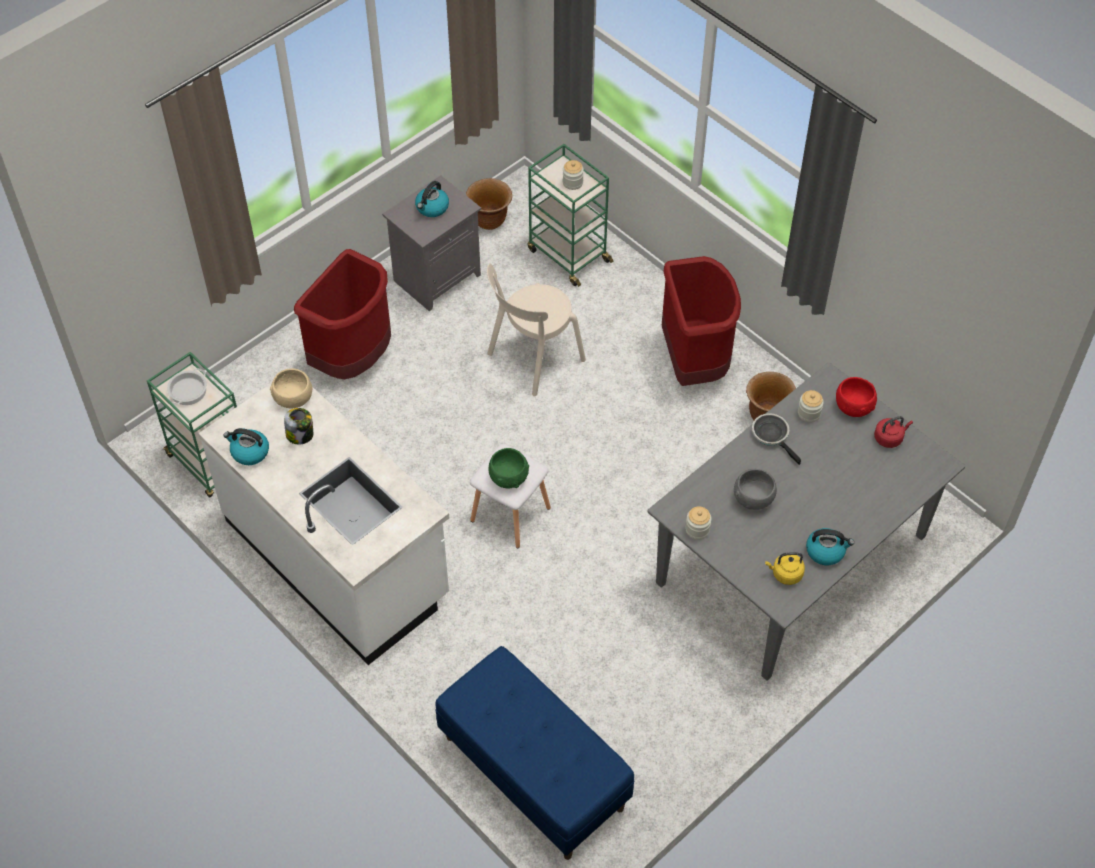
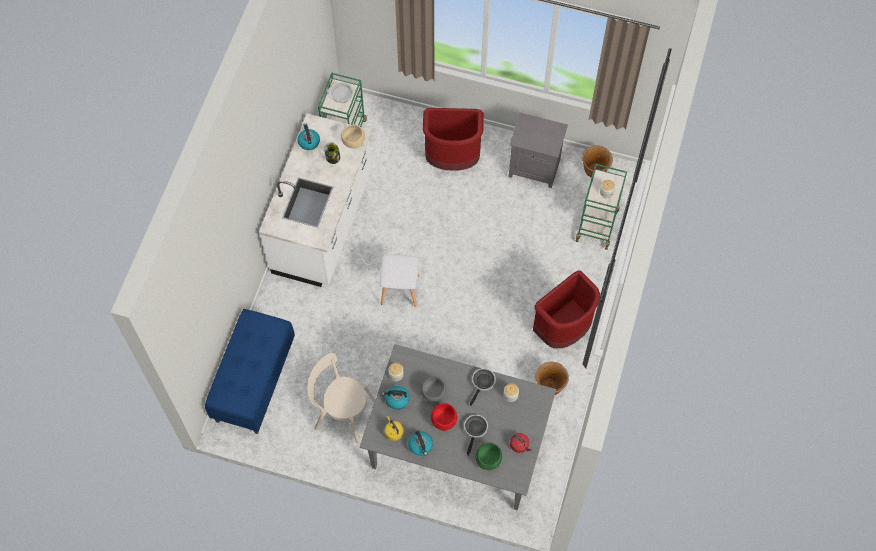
camera: 60 degrees right, 10 degrees up
kettle [415,181,449,217] -> kettle moved to [381,386,410,410]
beige chair [487,263,586,397] -> beige chair moved to [307,353,375,443]
green bowl [488,448,529,489] -> green bowl moved to [475,443,502,470]
red bowl [836,377,877,417] -> red bowl moved to [431,403,457,431]
none -> frying pan [464,415,488,455]

